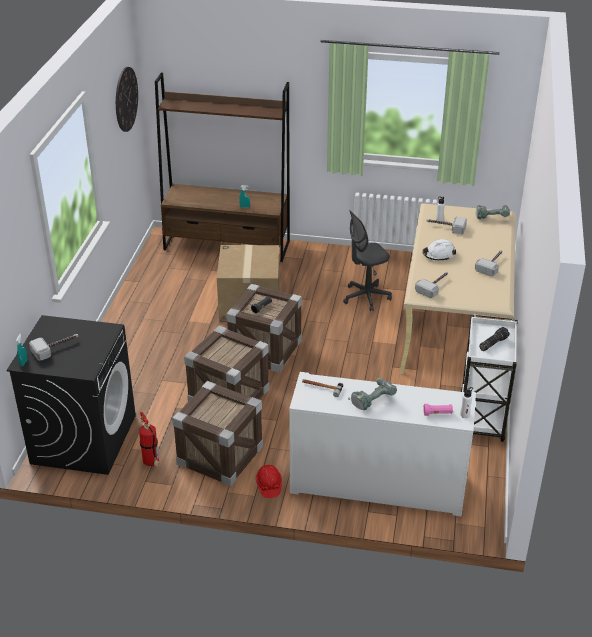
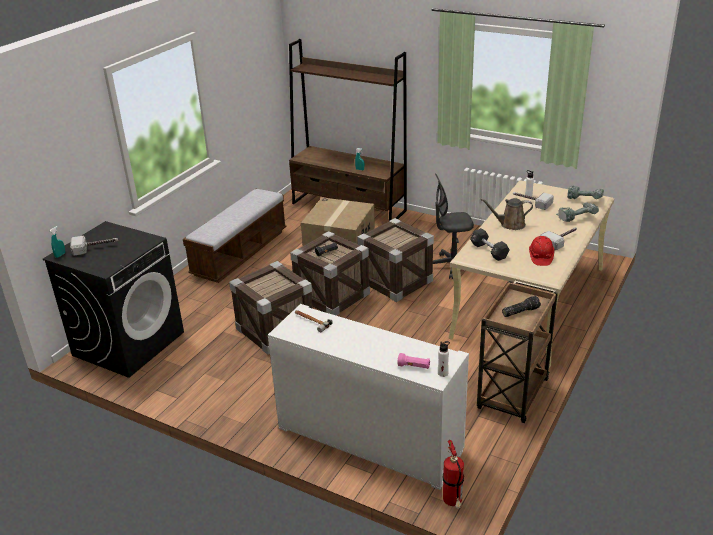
camera: 20 degrees right, 5 degrees down
wall clock [116,67,138,132] -> none
fire extinguisher [139,412,159,466] -> fire extinguisher moved to [443,440,464,508]
crate [172,381,263,487] -> crate moved to [357,218,434,302]
red hard hat [256,465,282,498] -> red hard hat moved to [529,236,555,266]
power drill [348,377,397,410] -> power drill moved to [556,202,599,222]
hammer [415,272,448,298] -> black dumbbell [470,228,509,261]
white hard hat [423,239,456,261] -> brown watering can [480,198,533,230]
white cart [461,314,518,442] -> brown cart [477,281,558,423]
none -> bench [183,189,286,283]

